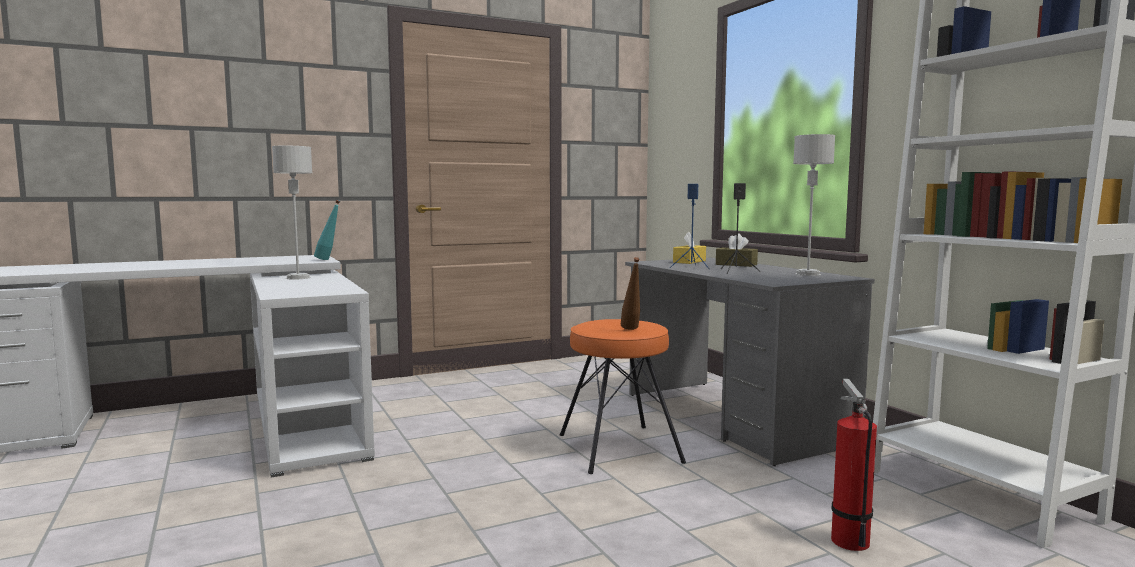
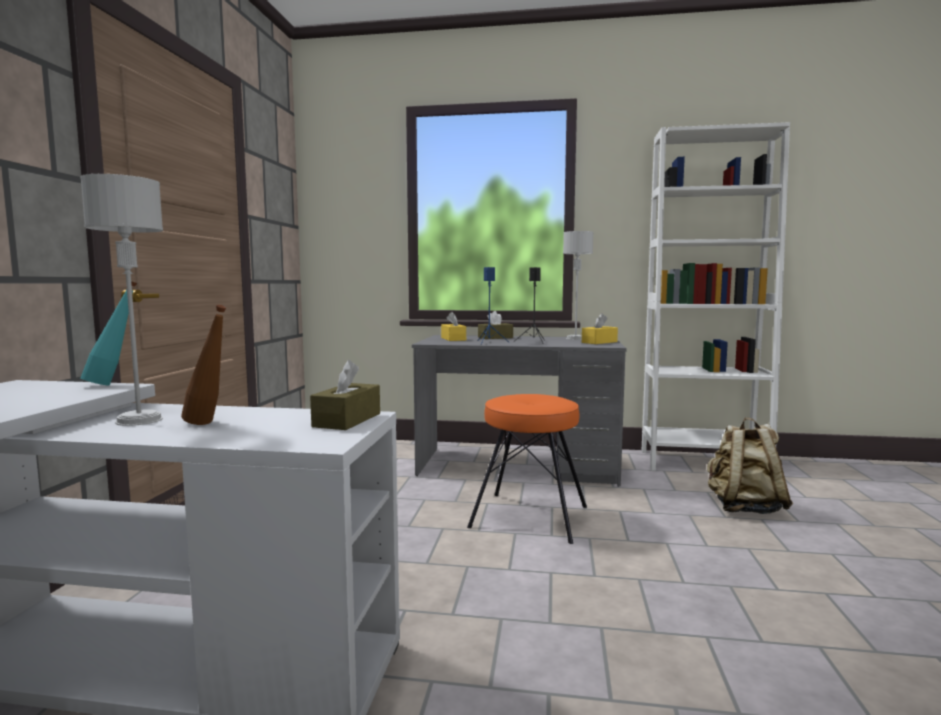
camera: 55 degrees left, 0 degrees up
brown bottle [621,257,640,330] -> brown bottle moved to [181,305,226,425]
fire extinguisher [831,379,877,551] -> beige backpack [707,417,793,514]
none -> brown tissue box [310,360,380,430]
none -> yellow tissue box [582,313,618,344]

